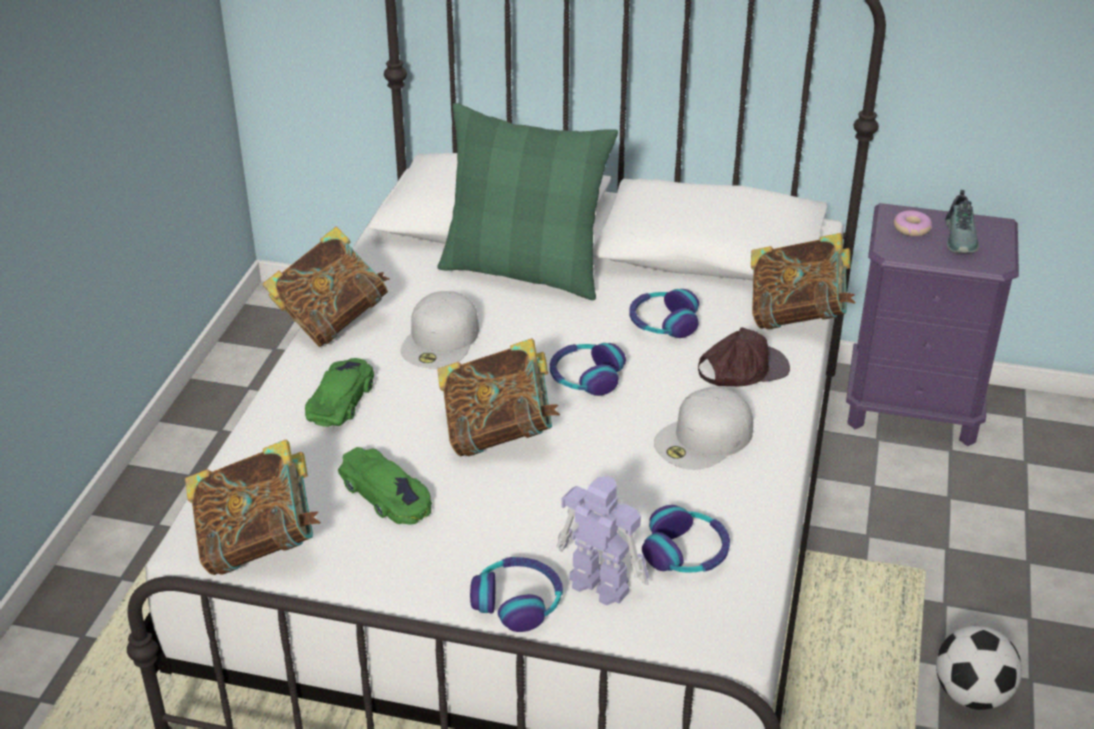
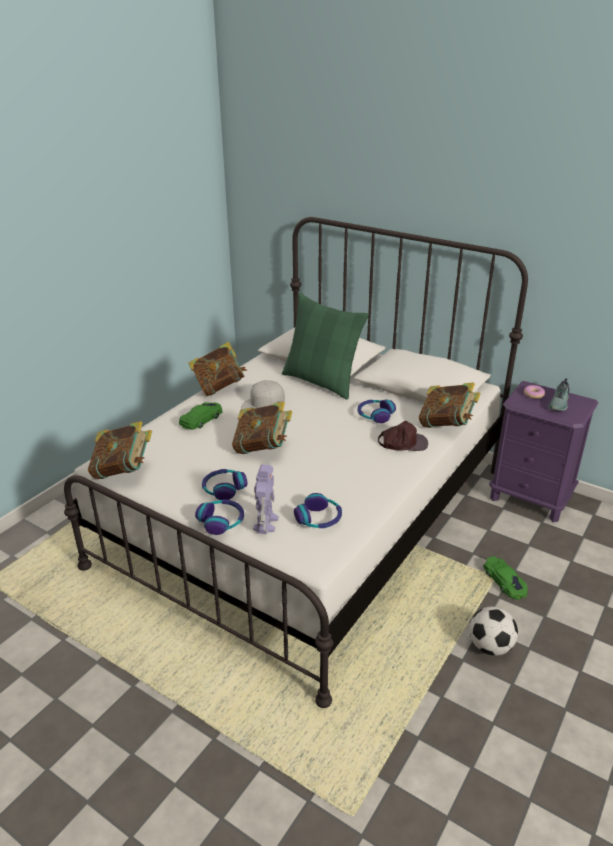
camera: 20 degrees right, 5 degrees down
green toy car [338,447,432,525] -> green toy car moved to [483,556,528,600]
headphones [550,343,626,396] -> headphones moved to [202,469,247,500]
toy robot [556,476,649,605] -> toy robot turned 45 degrees clockwise [253,464,279,534]
white cap [654,387,753,470] -> none

